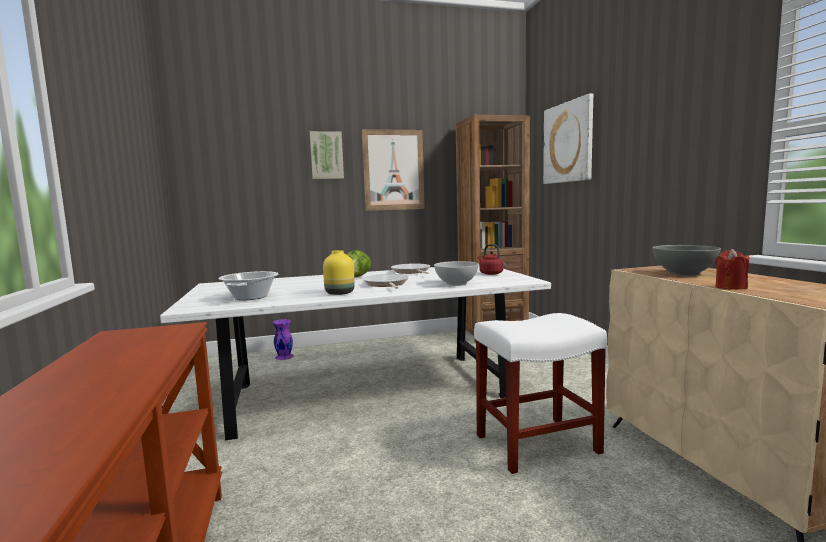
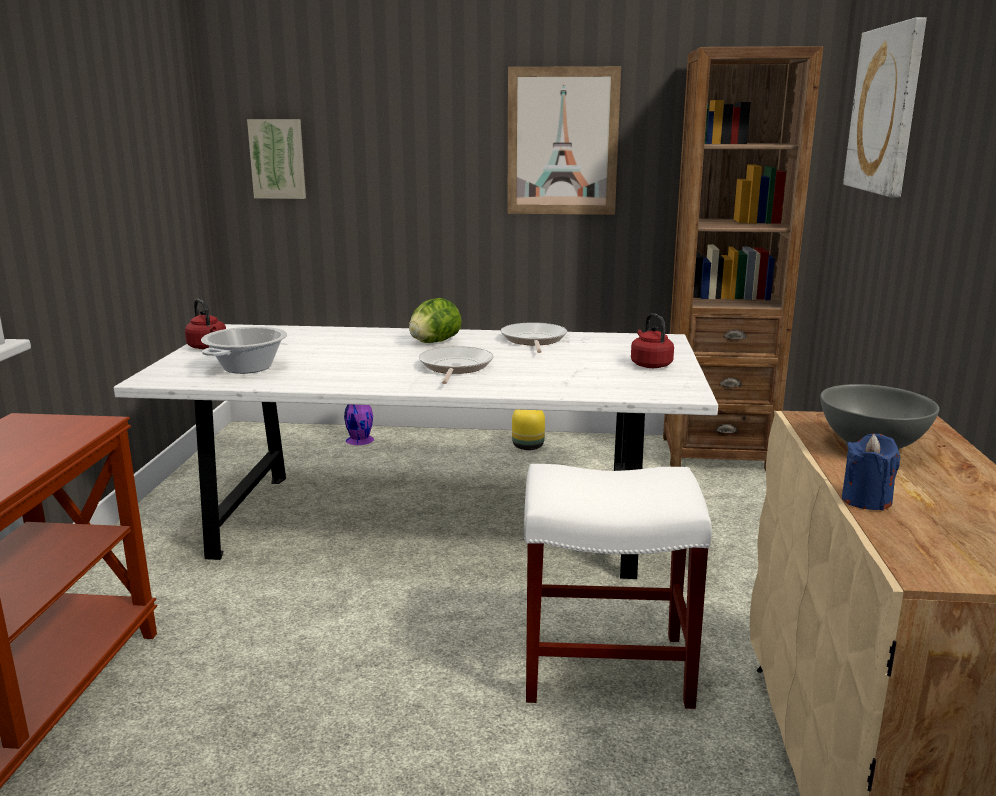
camera: 20 degrees right, 10 degrees up
picture [310,131,344,179] -> picture moved to [247,119,306,199]
yellow vase [323,250,355,295] -> yellow vase moved to [512,410,545,450]
white bowl [434,261,479,286] -> none
red candle [715,249,749,290] -> blue candle [842,434,900,511]
none -> red kettle [185,299,226,349]

